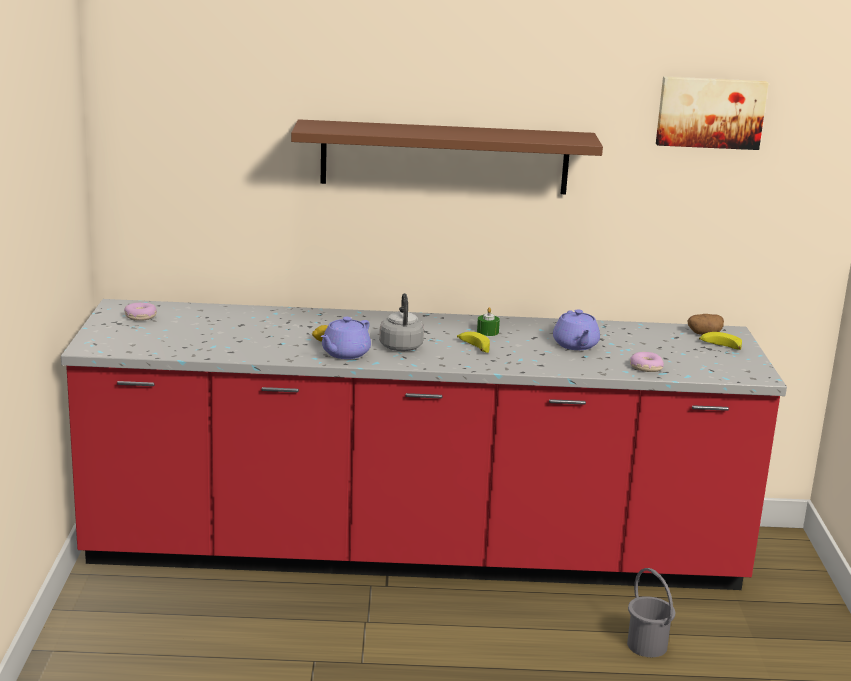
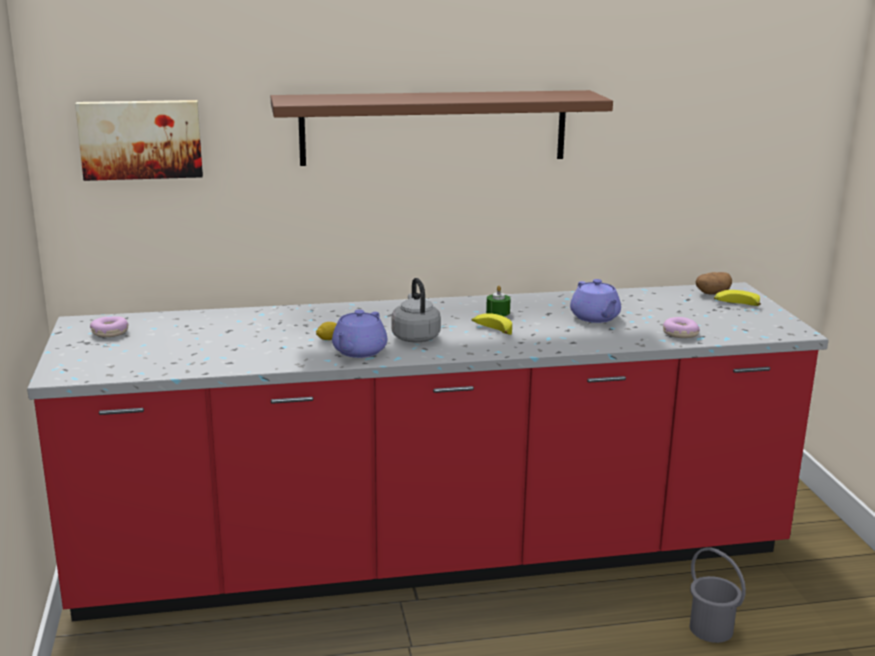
camera: 10 degrees left, 0 degrees up
picture [656,76,768,150] -> picture moved to [75,100,203,181]

